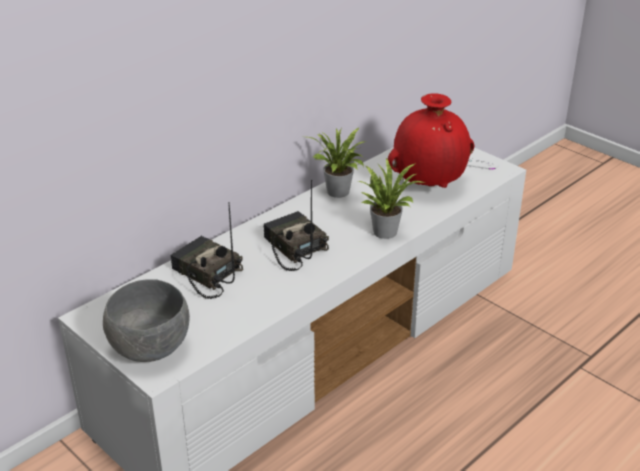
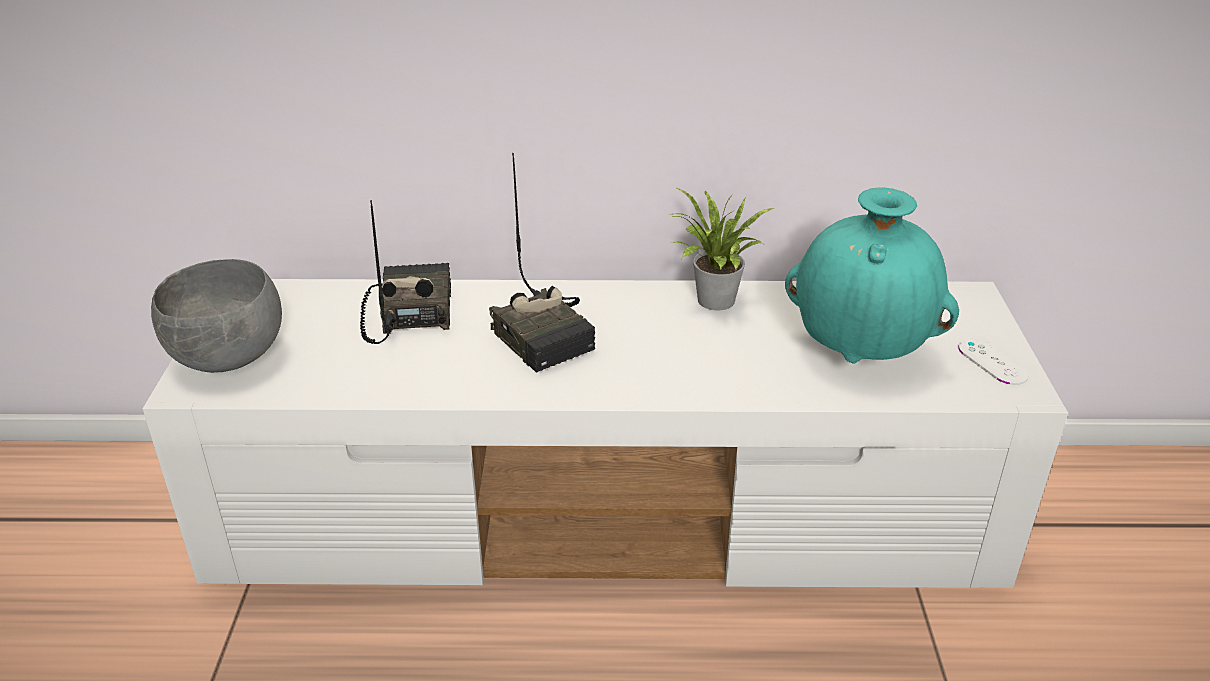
camera: 45 degrees right, 0 degrees up
radio [264,180,329,271] -> radio turned 135 degrees clockwise [489,153,595,372]
potted plant [358,158,425,239] -> none
red vase [388,93,474,188] -> turquoise vase [785,187,959,364]

